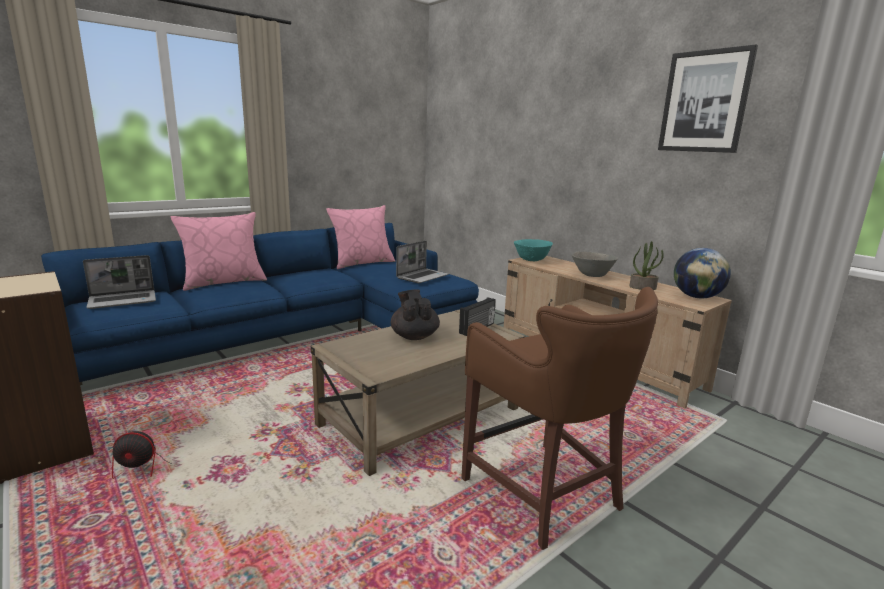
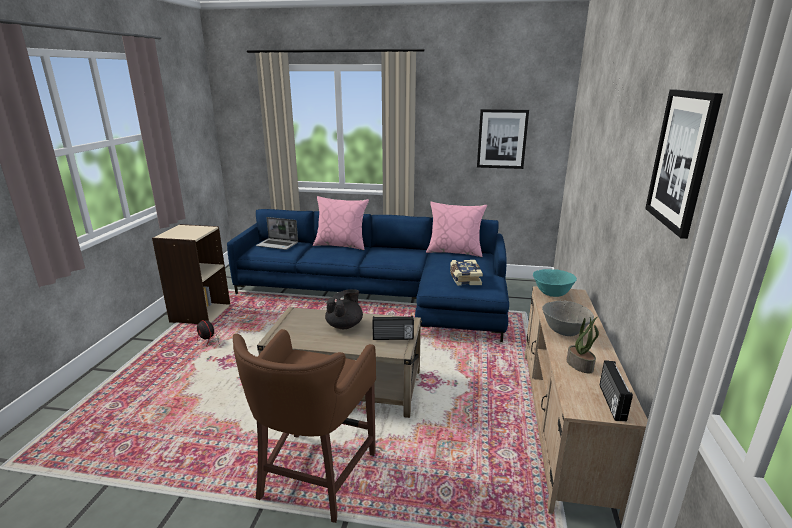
camera: 50 degrees right, 5 degrees up
laptop [396,240,449,283] -> book [450,260,483,286]
globe [674,248,731,298] -> radio [600,360,633,421]
none -> picture [477,109,529,169]

